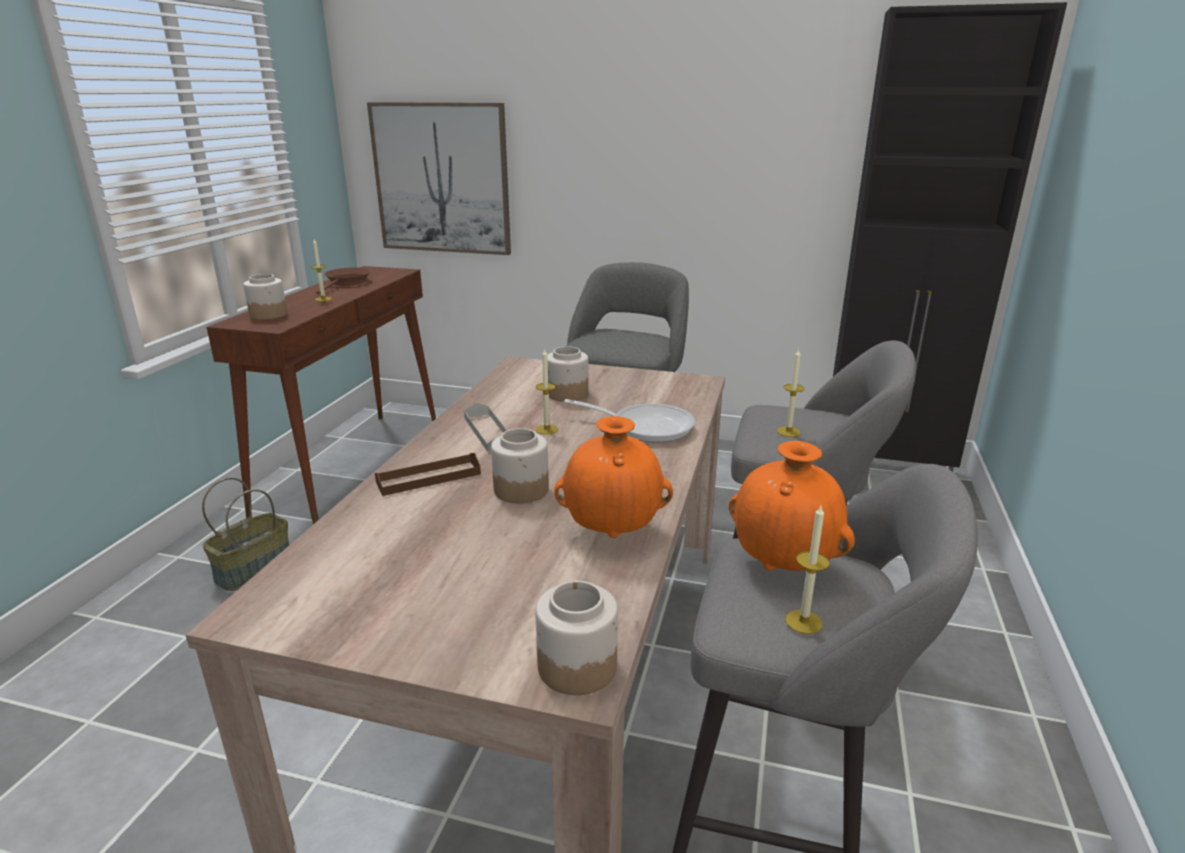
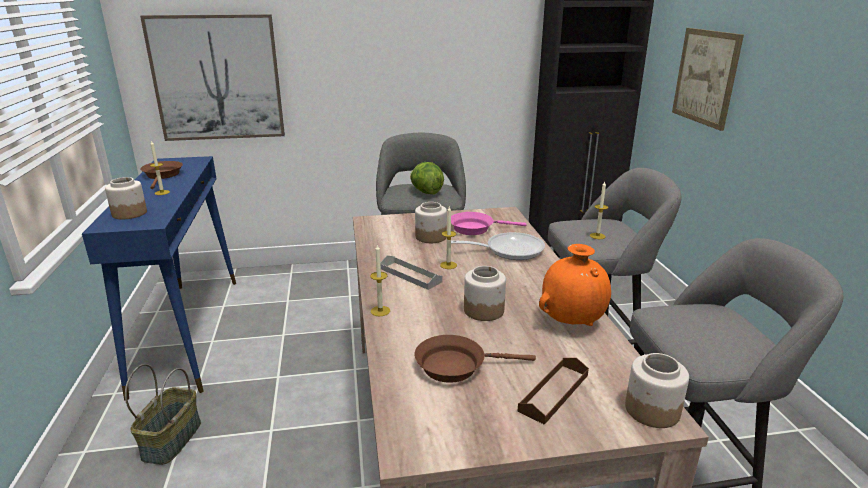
camera: 25 degrees left, 0 degrees up
brown console table [206,266,436,524] -> blue console table [82,156,236,400]
brown tray [375,453,481,496] -> brown tray moved to [517,358,589,425]
orange vase [729,441,855,571] -> none
candle [785,506,829,634] -> candle moved to [370,244,390,316]
none -> lettuce [410,162,444,194]
none -> brown frying pan [415,335,536,383]
none -> pink frying pan [451,212,527,235]
none -> picture [672,28,744,131]

